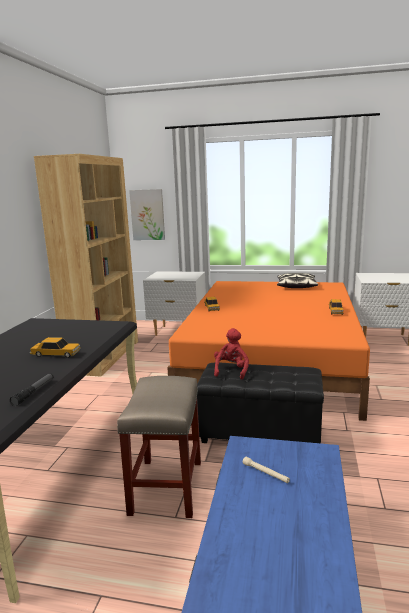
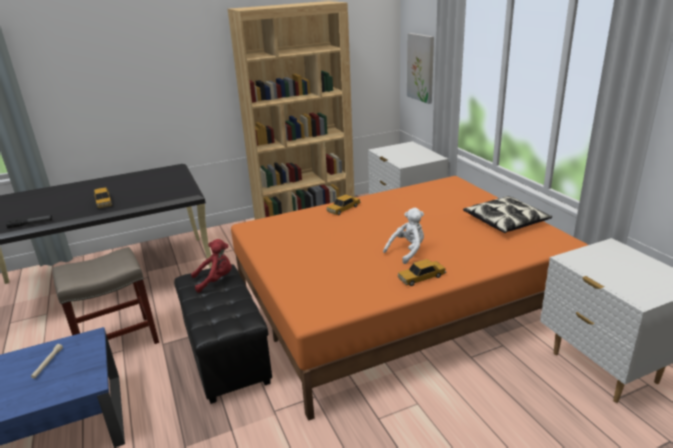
camera: 55 degrees right, 10 degrees up
none -> white plush toy [383,208,424,264]

